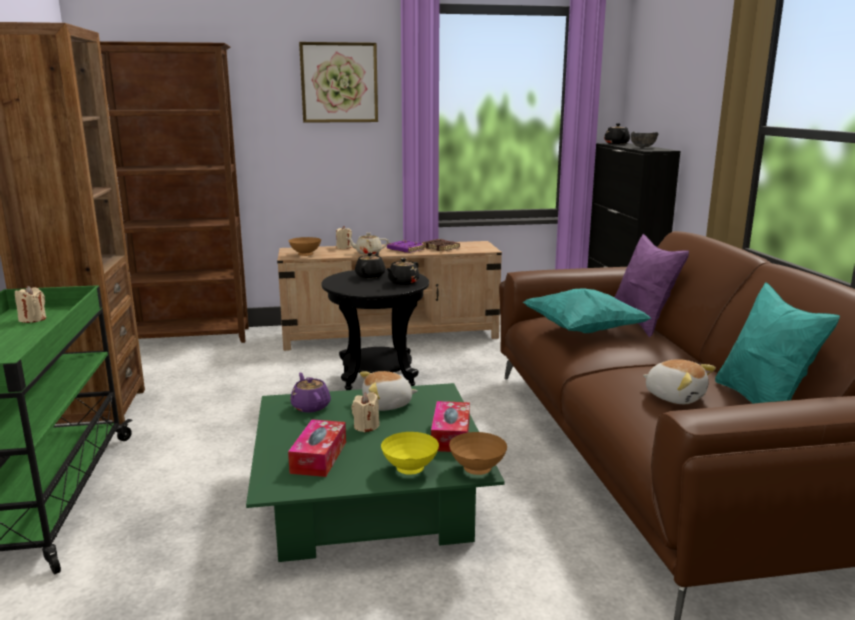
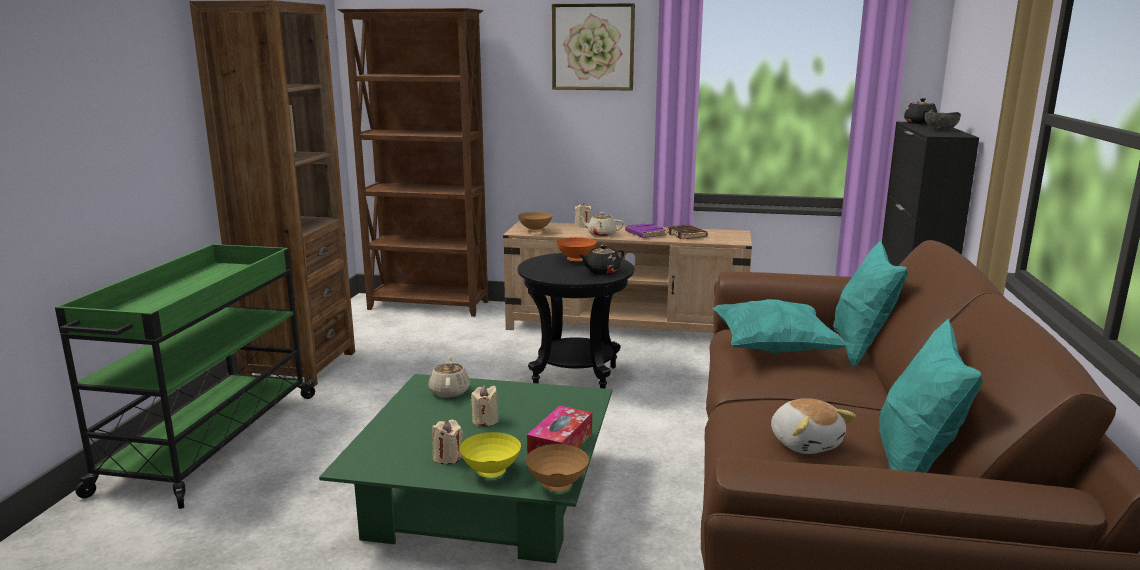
camera: 20 degrees right, 0 degrees up
beige candle [15,286,46,323] -> beige candle moved to [432,420,463,464]
tissue box [288,419,346,477] -> none
purple teapot [290,373,331,413] -> beige teapot [428,355,470,398]
black teapot [355,252,385,278] -> orange bowl [557,237,596,261]
plush toy [360,371,418,411] -> none
purple pillow [614,234,689,337] -> turquoise pillow [833,240,908,368]

